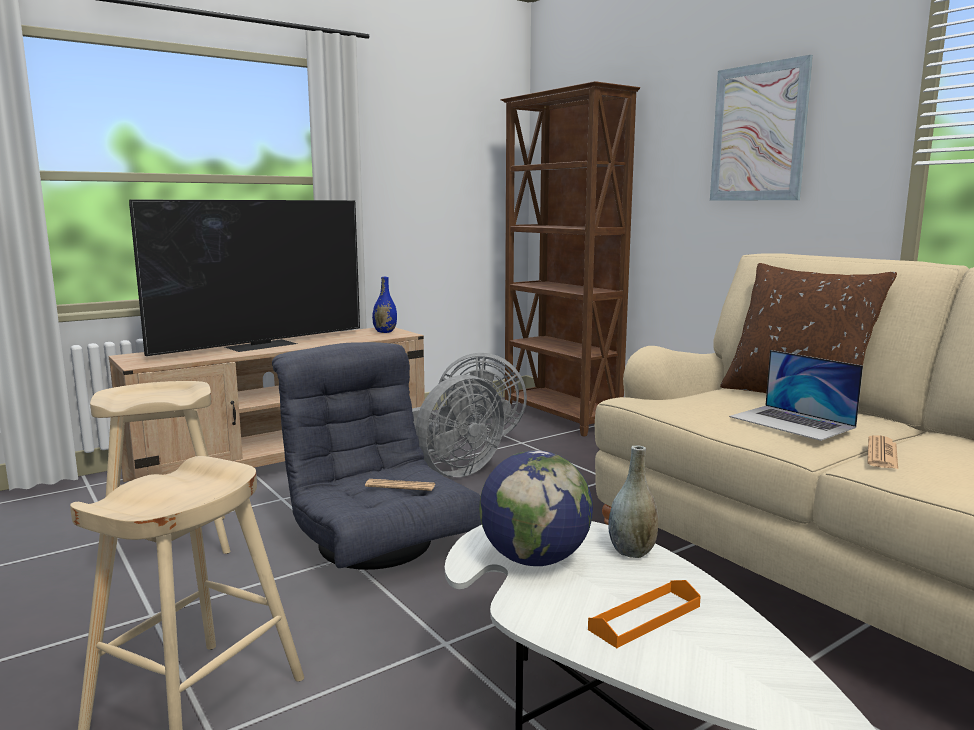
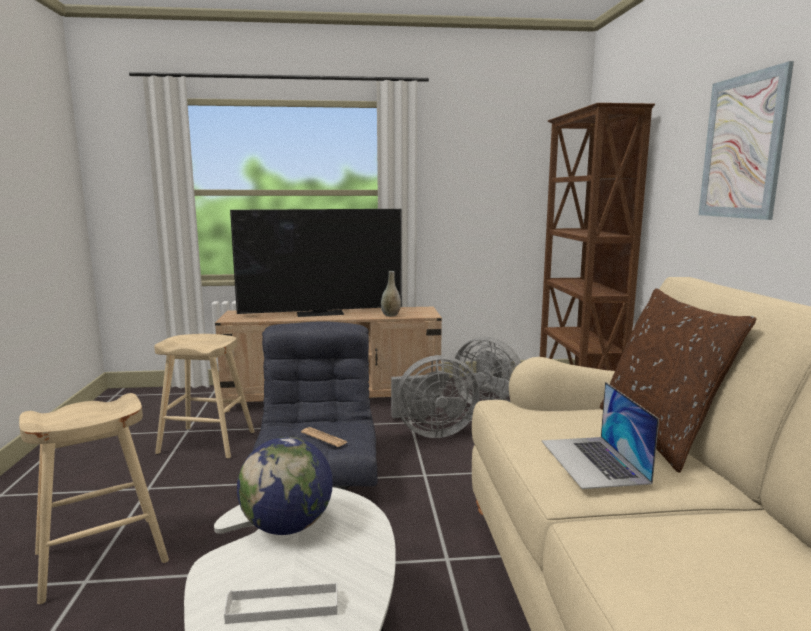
camera: 30 degrees right, 0 degrees up
blue vase [372,277,397,333] -> none
orange tray [588,580,701,648] -> white tray [224,582,337,624]
grey vase [608,445,659,558] -> grey vase moved to [381,271,401,317]
newspaper [867,435,898,469] -> none

